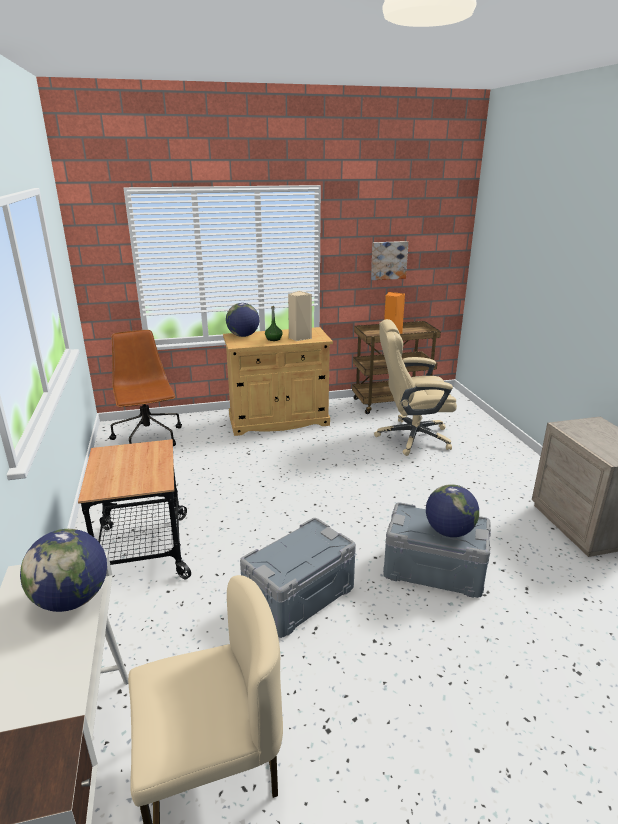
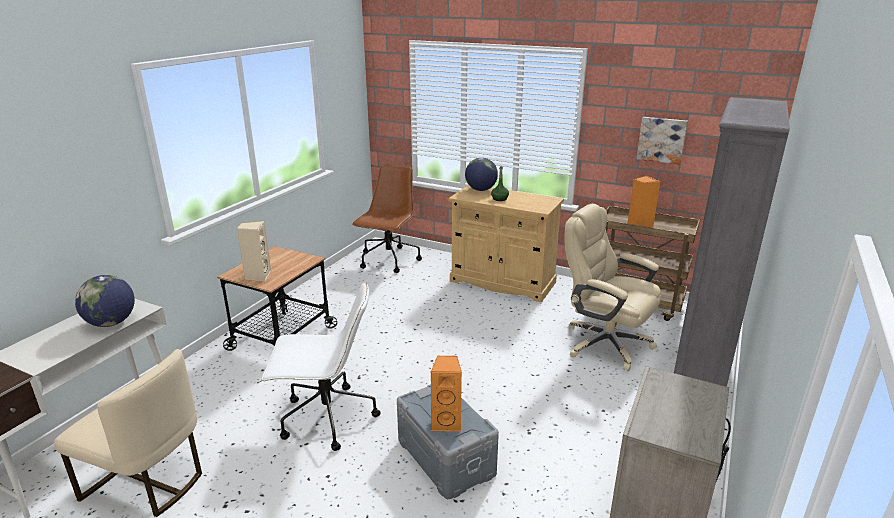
camera: 40 degrees right, 0 degrees up
grey storage box [240,518,356,638] -> white office chair [262,282,381,451]
beige speaker [288,291,312,341] -> beige speaker moved to [236,221,271,281]
globe [426,484,479,537] -> orange speaker [430,356,462,431]
none -> grey bookcase [674,97,790,387]

